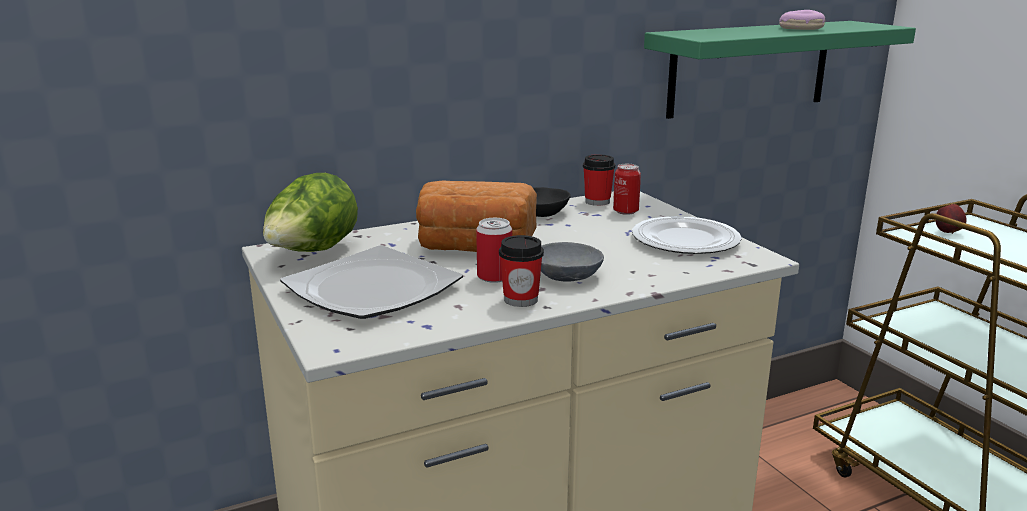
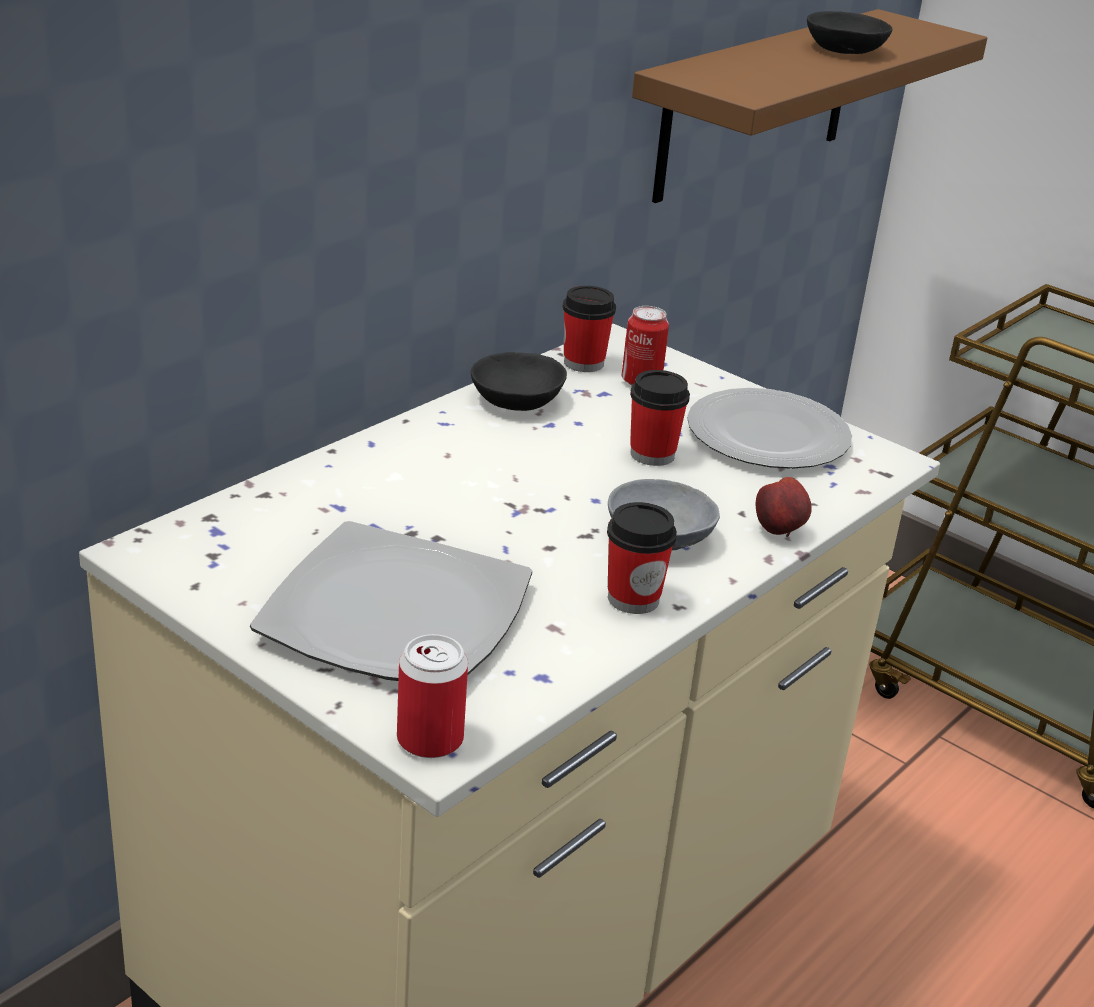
camera: 25 degrees left, 10 degrees up
lettuce [263,173,358,252] -> none
bread [416,181,537,252] -> none
can [476,218,512,283] -> can moved to [397,634,468,758]
green shelf [644,21,916,119] -> brown shelf [632,9,987,203]
donut [779,10,826,30] -> black bowl [807,11,892,54]
apple [936,204,966,234] -> apple moved to [756,477,811,537]
none -> cup [630,370,690,466]

